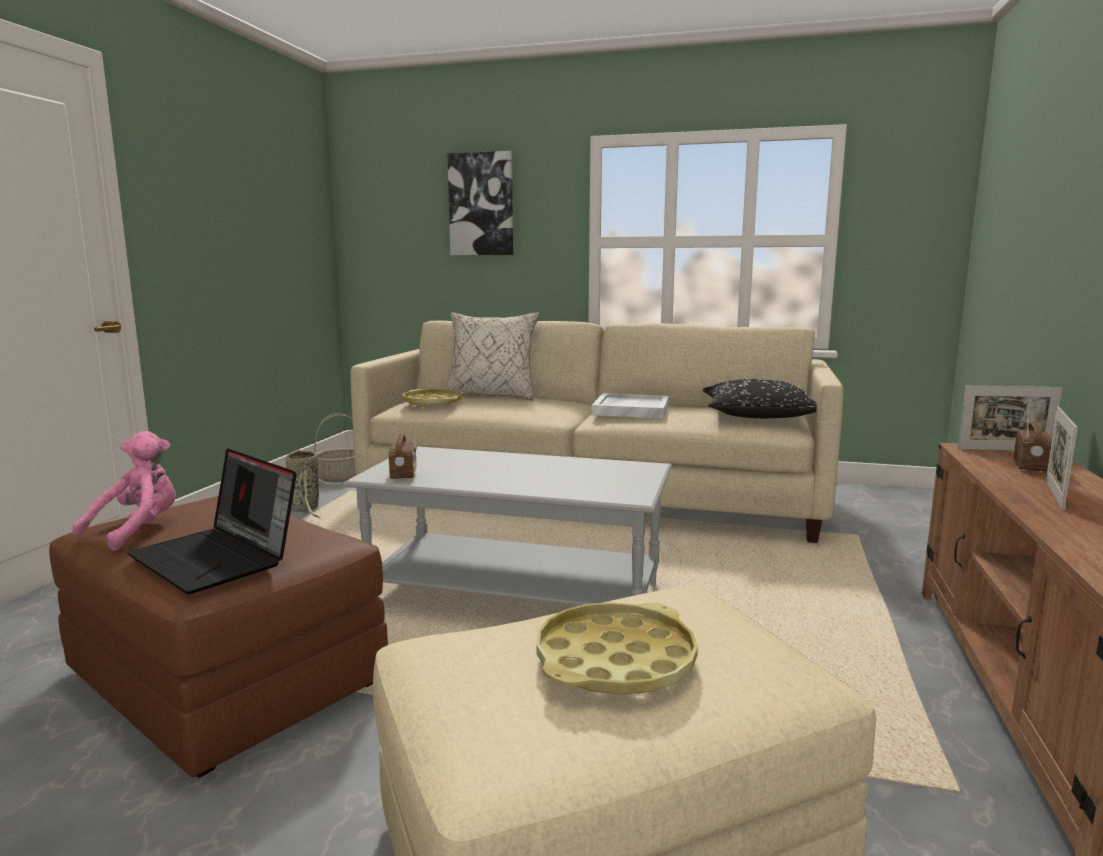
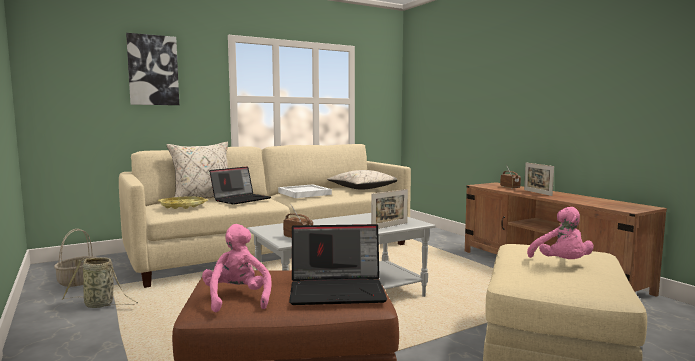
camera: 45 degrees left, 5 degrees down
yellow tray [536,602,698,695] -> pink plush toy [527,207,594,259]
black pillow [703,379,817,418] -> beige pillow [327,170,397,190]
picture frame [958,386,1062,450] -> picture frame moved to [371,189,408,229]
none -> laptop [209,166,271,205]

